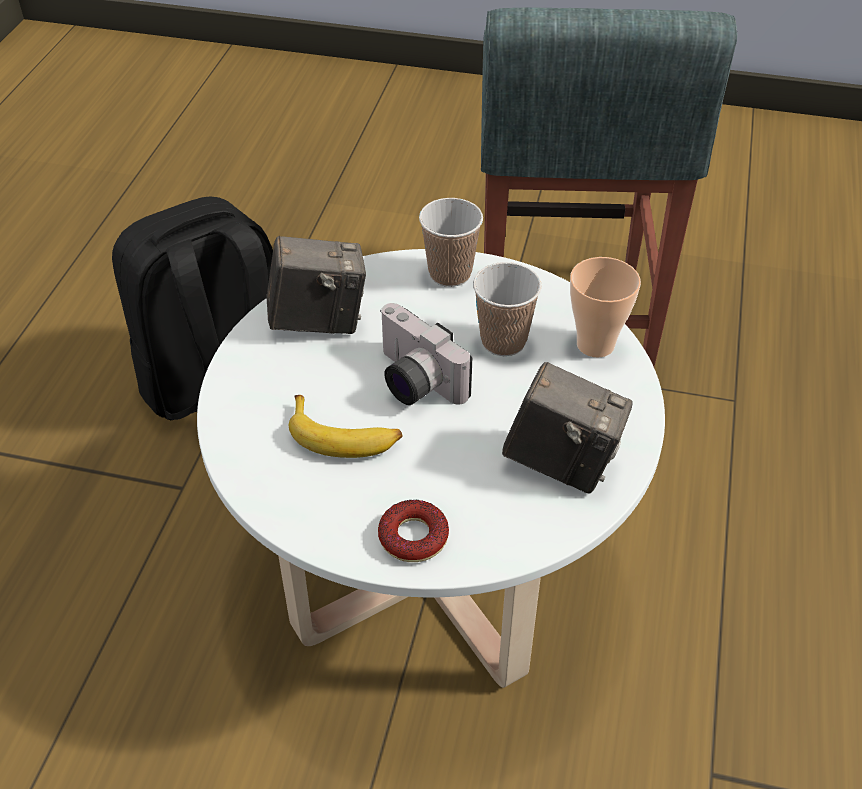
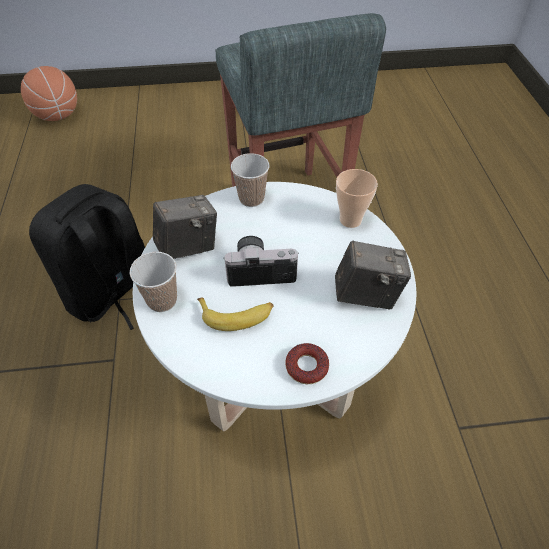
camera: 20 degrees left, 5 degrees up
camera [380,303,472,405] -> camera turned 150 degrees clockwise [223,236,299,287]
cup [473,262,542,356] -> cup moved to [130,252,177,312]
none -> basketball [21,66,77,121]

